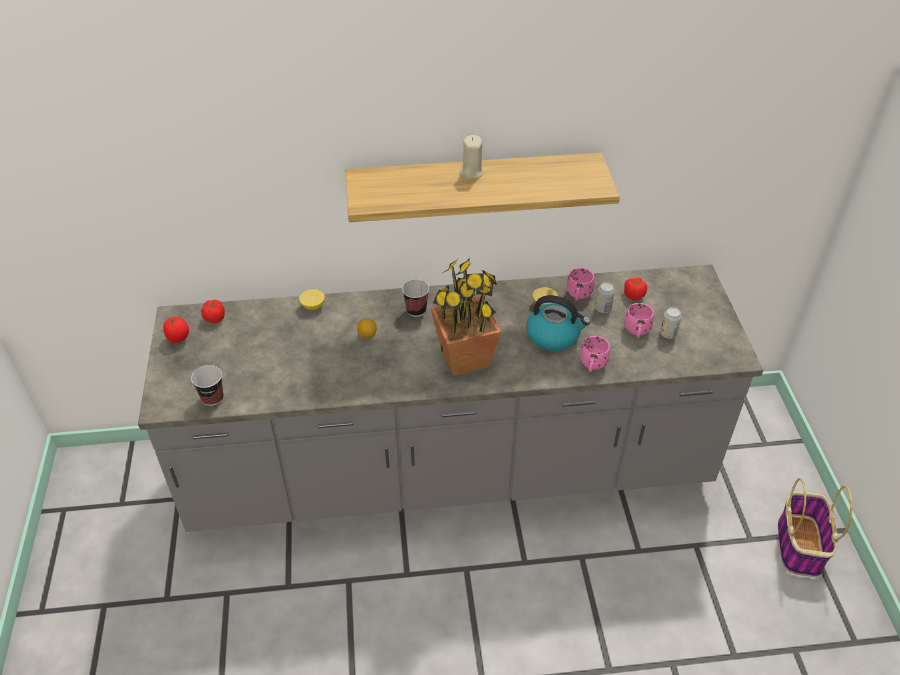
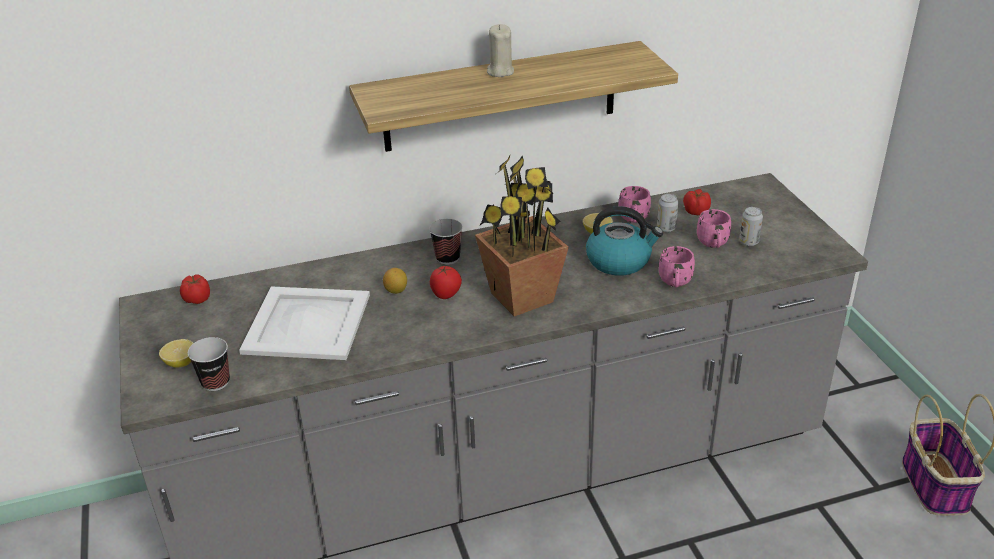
camera: 10 degrees left, 10 degrees down
tomato [163,317,189,343] -> tomato moved to [430,266,462,299]
lemon [299,289,325,310] -> lemon moved to [159,339,193,368]
none -> white tray [239,286,370,360]

